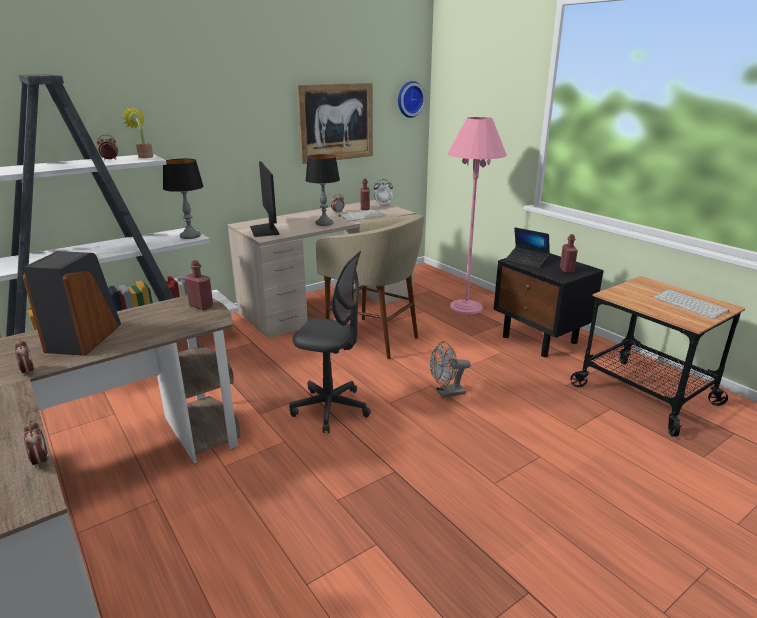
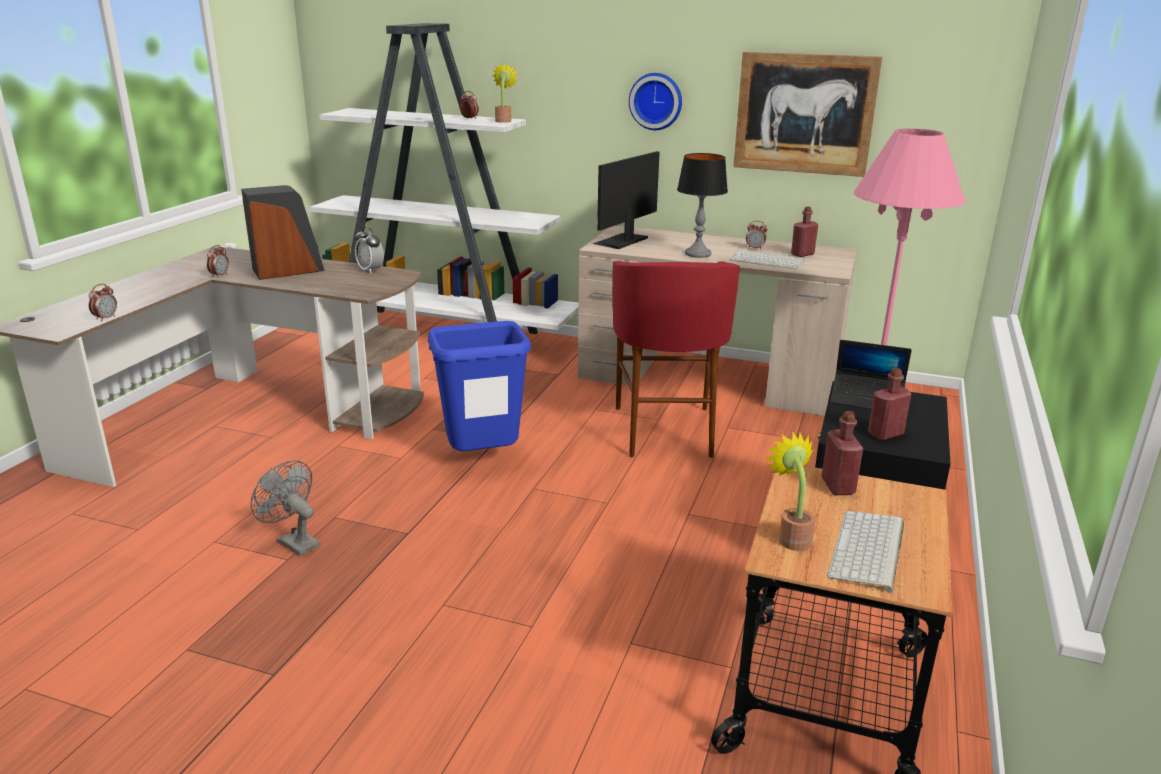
camera: 55 degrees right, 0 degrees up
table lamp [163,158,204,239] -> none
red bottle [185,260,213,310] -> red bottle moved to [821,411,863,495]
grey office chair [289,251,371,433] -> blue trash can [428,321,531,451]
beige stool [316,215,424,359] -> red stool [612,261,740,458]
alarm clock [374,179,393,206] -> alarm clock moved to [355,227,384,273]
wall clock [398,81,426,118] -> wall clock moved to [629,73,682,130]
grey fan [430,341,471,398] -> grey fan moved to [251,461,320,556]
laptop [505,227,550,268] -> laptop turned 75 degrees counterclockwise [830,340,912,409]
none -> potted plant [765,432,816,551]

